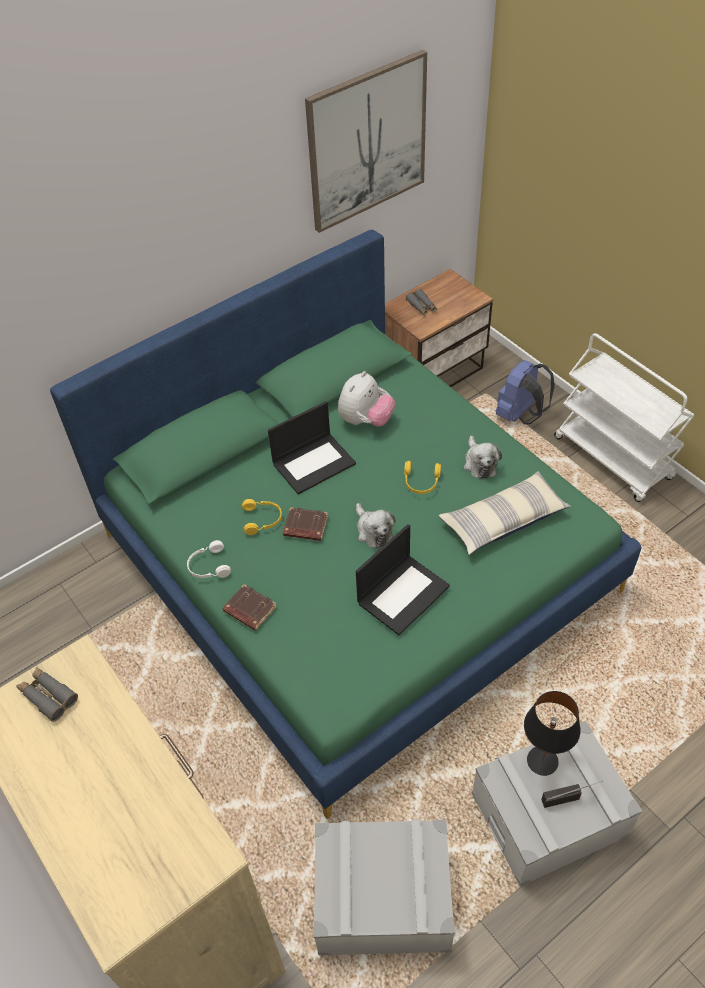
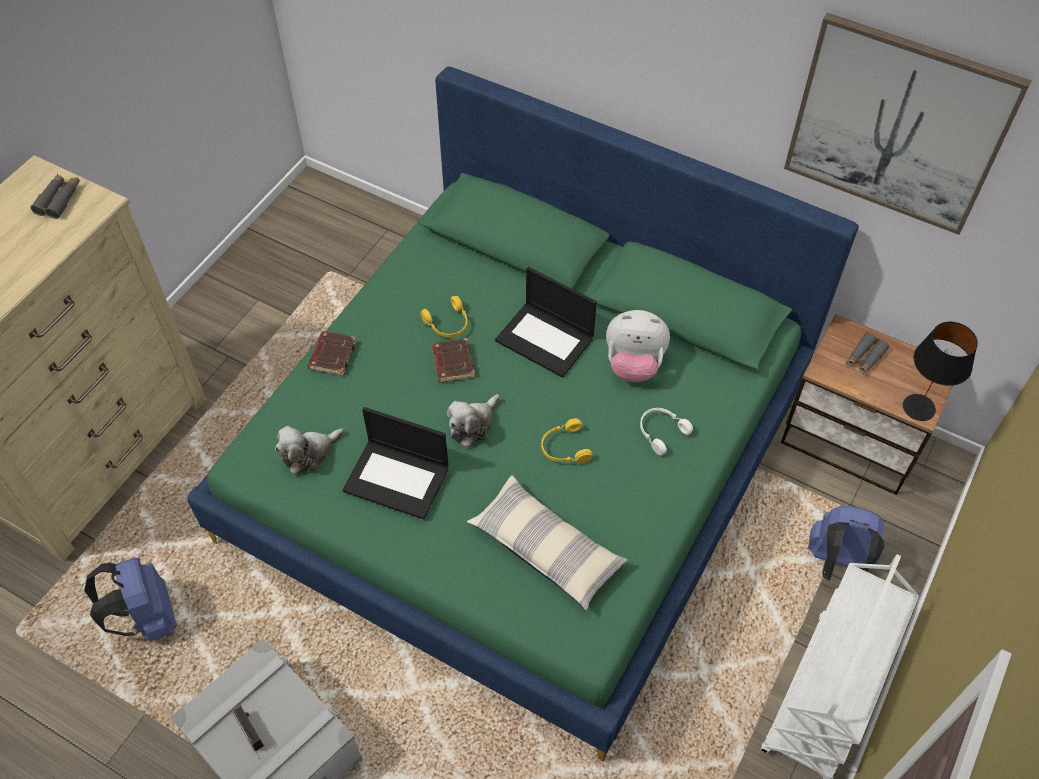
camera: 65 degrees right, 5 degrees up
white headphones [187,540,231,578] -> white headphones moved to [640,408,693,455]
grey storage box [314,819,455,955] -> blue backpack [84,558,177,642]
plush toy [463,435,502,479] -> plush toy moved to [275,426,344,475]
black table lamp [524,691,581,776] -> black table lamp moved to [903,322,978,421]

